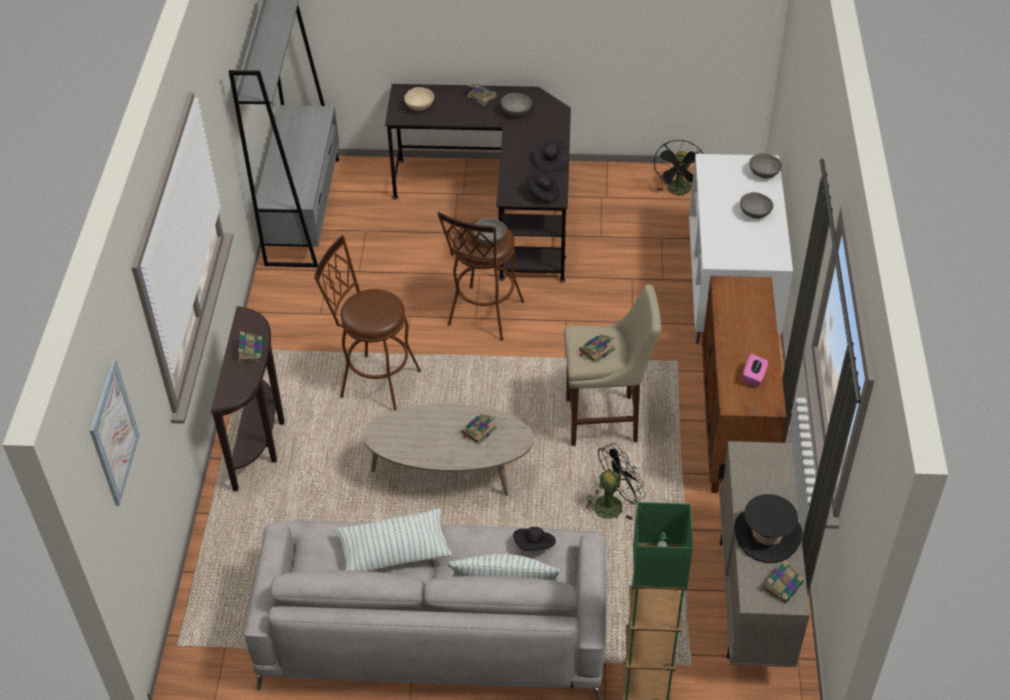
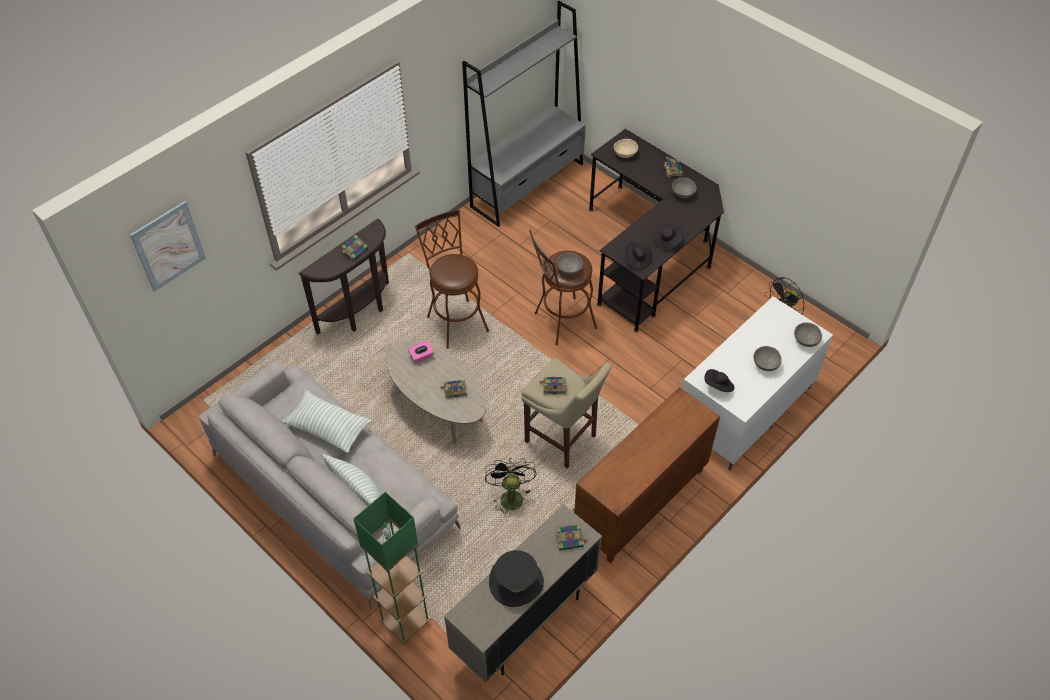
camera: 40 degrees right, 5 degrees up
black hat [513,527,556,551] -> black hat moved to [704,369,735,392]
black fan [584,443,646,520] -> black fan turned 105 degrees counterclockwise [485,458,536,517]
pink tissue box [743,353,768,387] -> pink tissue box moved to [408,341,434,363]
book [762,560,804,603] -> book moved to [555,524,588,550]

